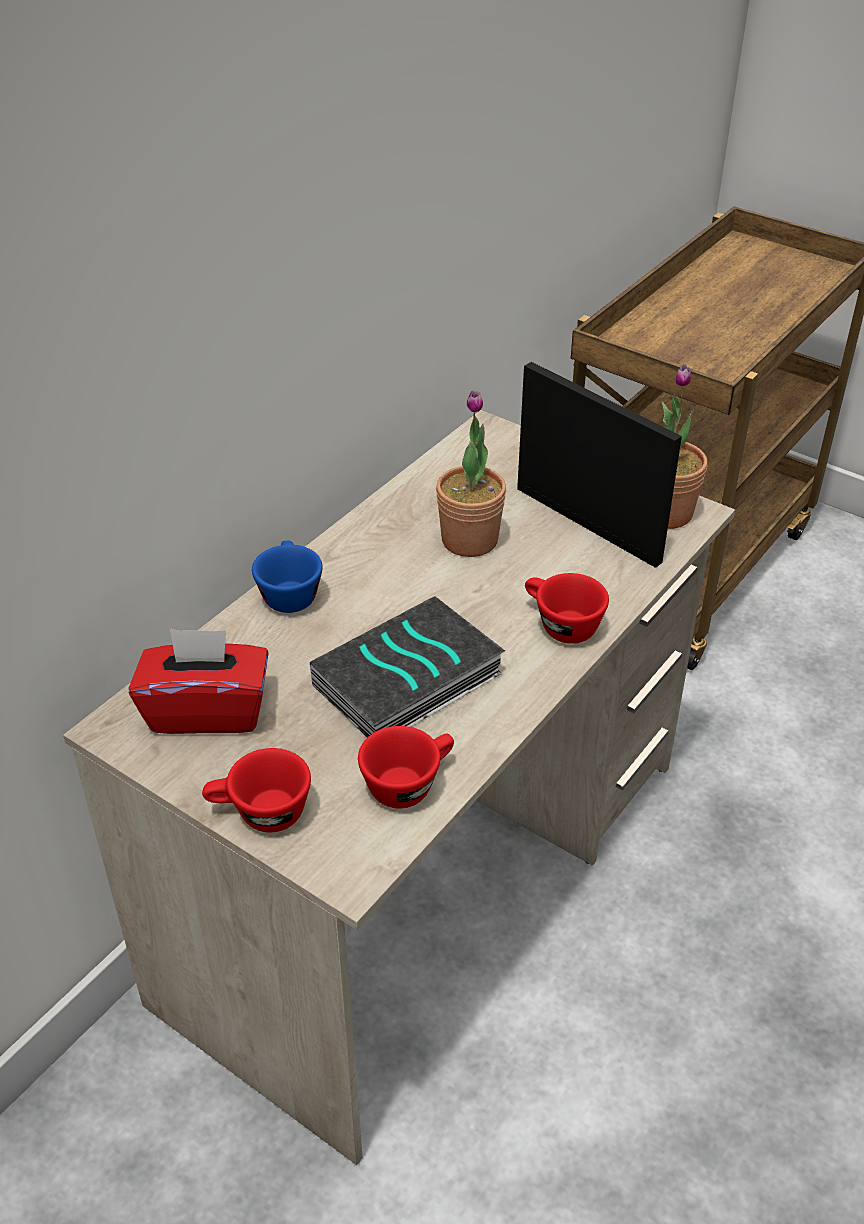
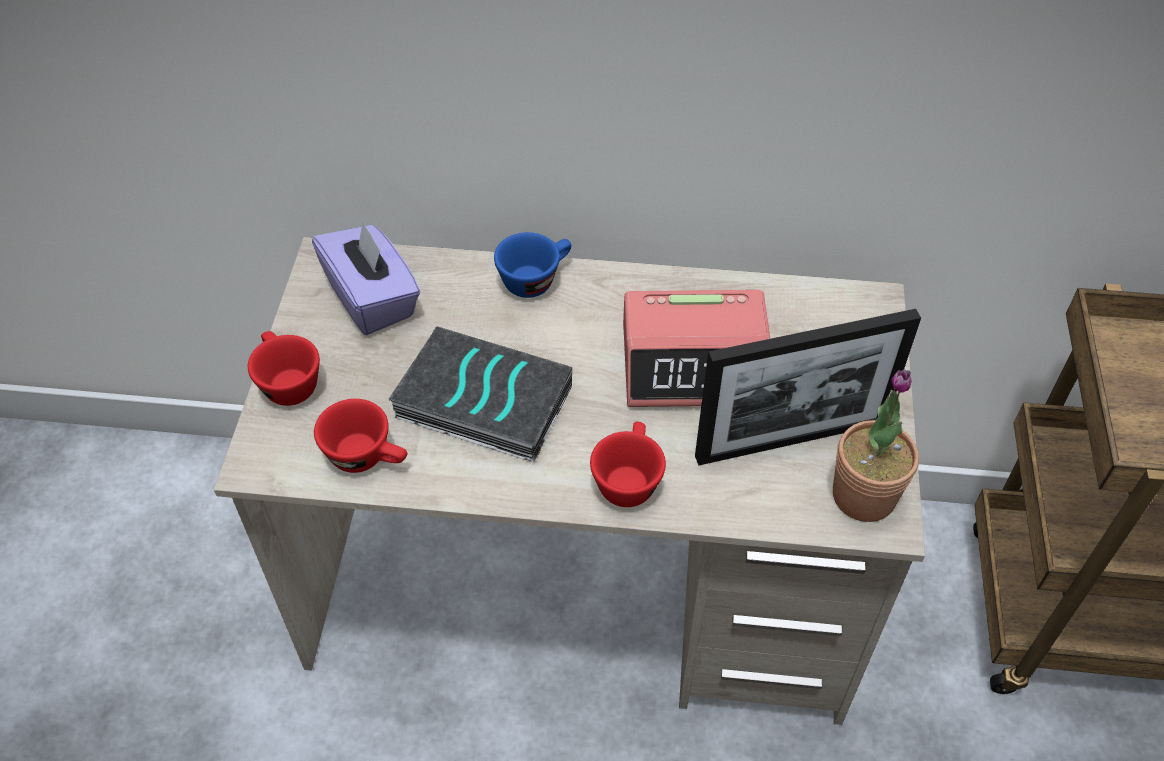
camera: 60 degrees right, 10 degrees up
red tissue box [129,628,268,734] -> purple tissue box [312,220,420,335]
potted plant [436,391,506,557] -> alarm clock [623,290,770,407]
picture frame [517,362,682,568] -> picture frame turned 60 degrees clockwise [695,309,921,465]

